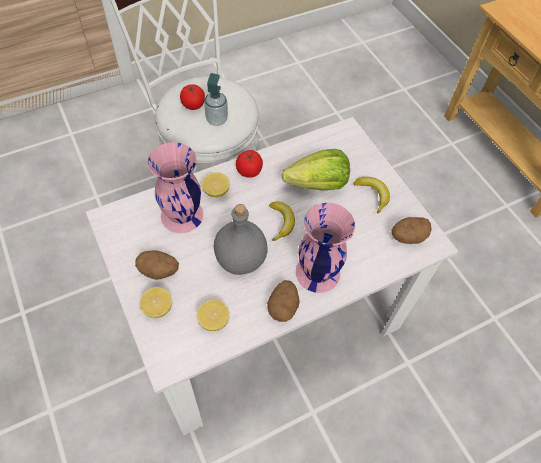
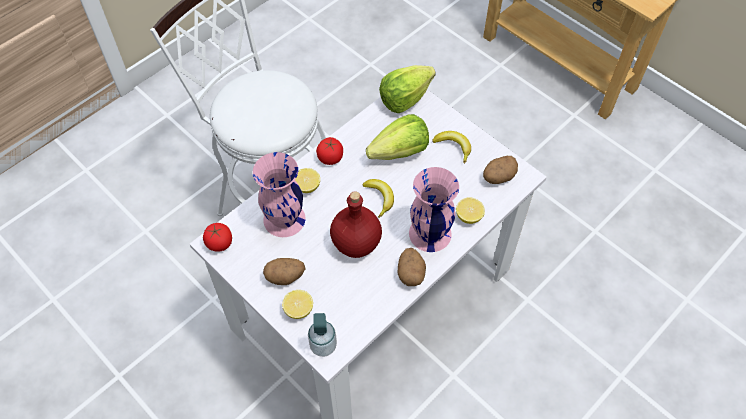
camera: 15 degrees left, 0 degrees up
tomato [180,84,205,110] -> tomato moved to [203,223,232,252]
lemon [197,299,230,331] -> lemon moved to [456,197,485,224]
soap dispenser [204,73,228,126] -> soap dispenser moved to [308,313,337,357]
grey bottle [214,204,268,275] -> red bottle [330,191,382,258]
none -> lettuce [379,65,436,113]

